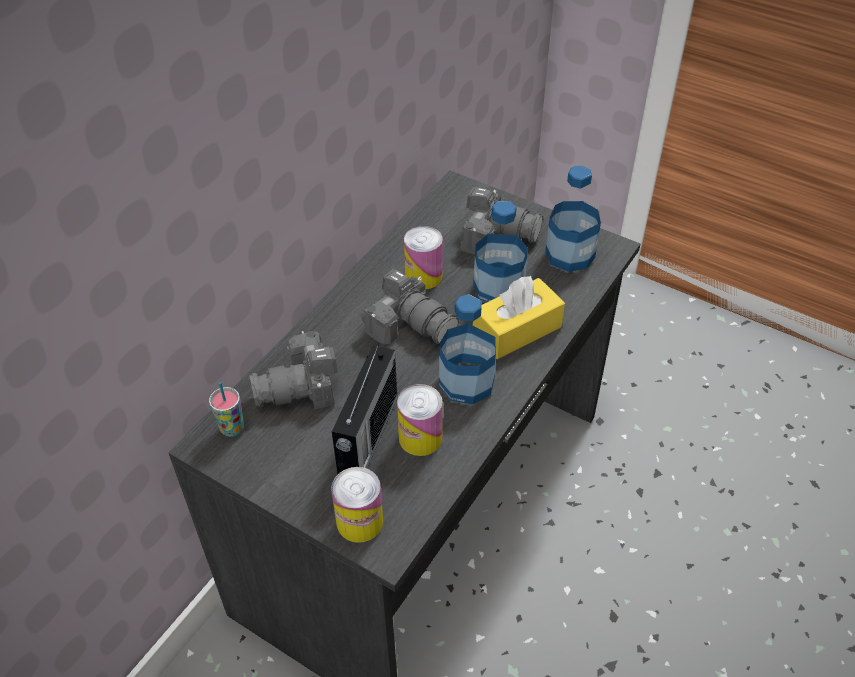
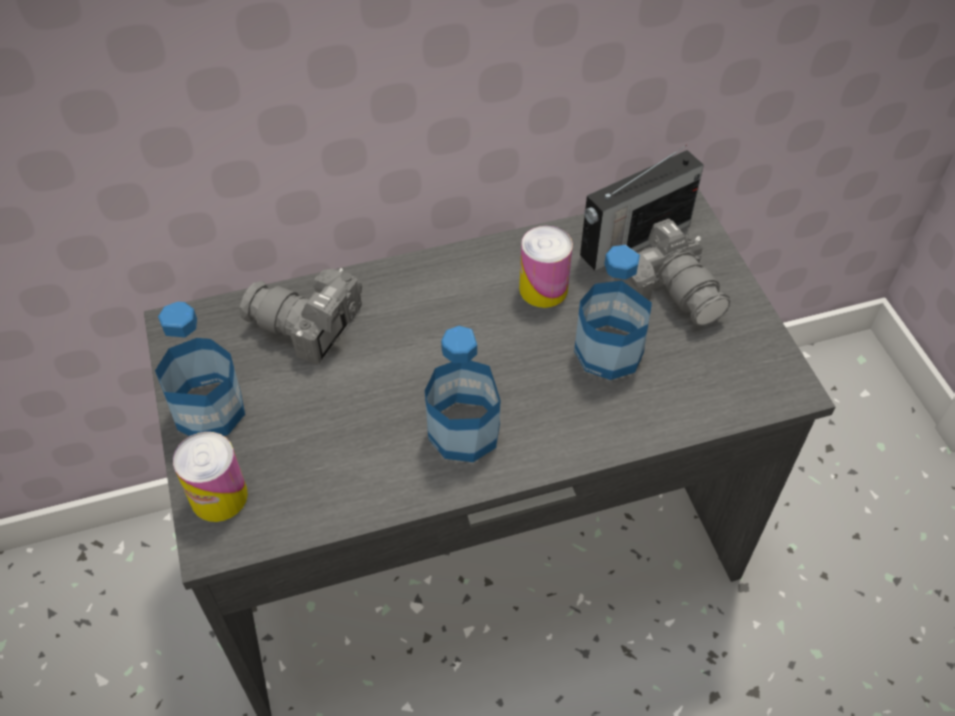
camera: 40 degrees right, 5 degrees up
cup [209,382,244,437] -> none
radio [332,344,397,474] -> radio moved to [580,145,704,271]
camera [361,269,459,344] -> none
can [397,384,443,456] -> none
yellow tissue box [473,276,565,359] -> none
bottle [545,166,601,272] -> bottle moved to [155,302,245,436]

